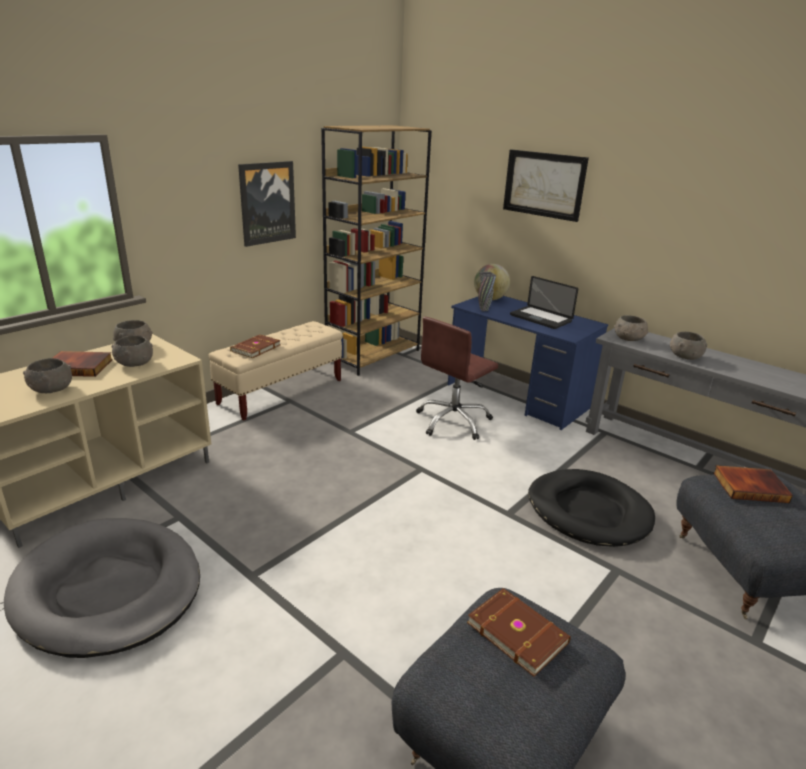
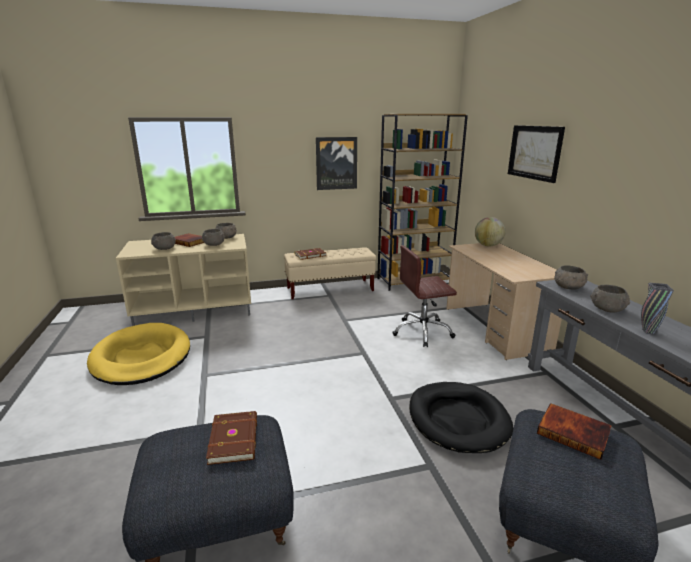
camera: 35 degrees right, 5 degrees down
grey dog bed [4,518,200,658] -> yellow dog bed [87,323,190,385]
blue desk [448,296,608,430] -> beige desk [446,243,562,360]
grey vase [478,272,496,311] -> grey vase moved to [641,283,674,334]
laptop [510,276,578,329] -> none

